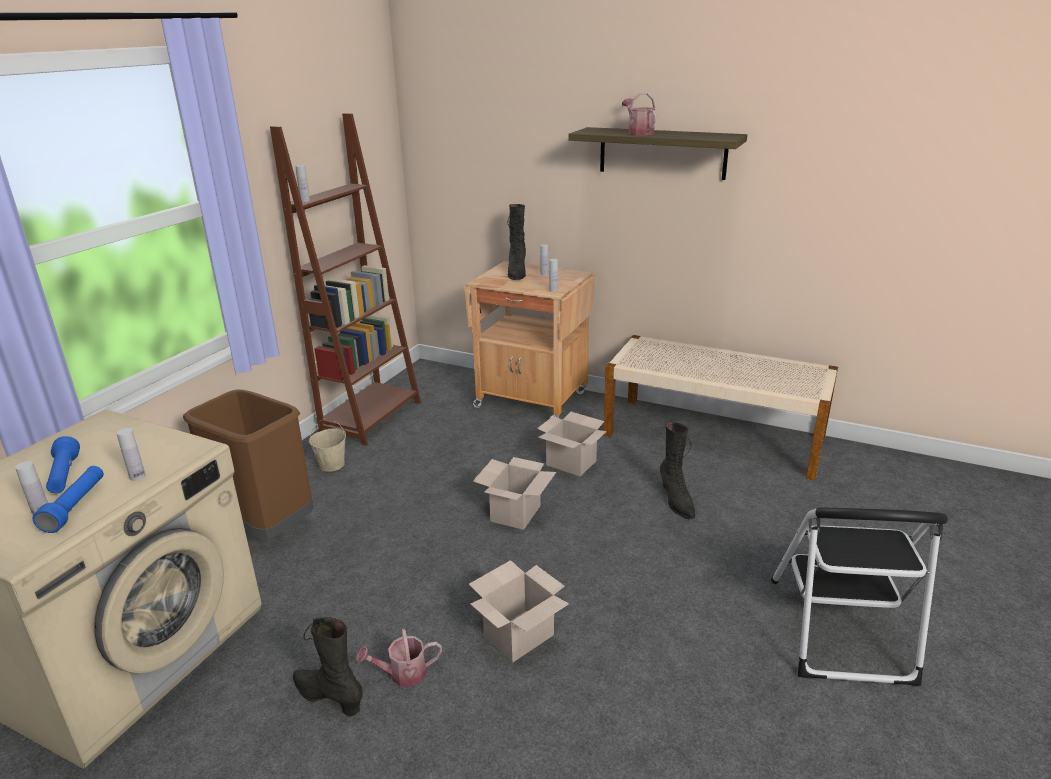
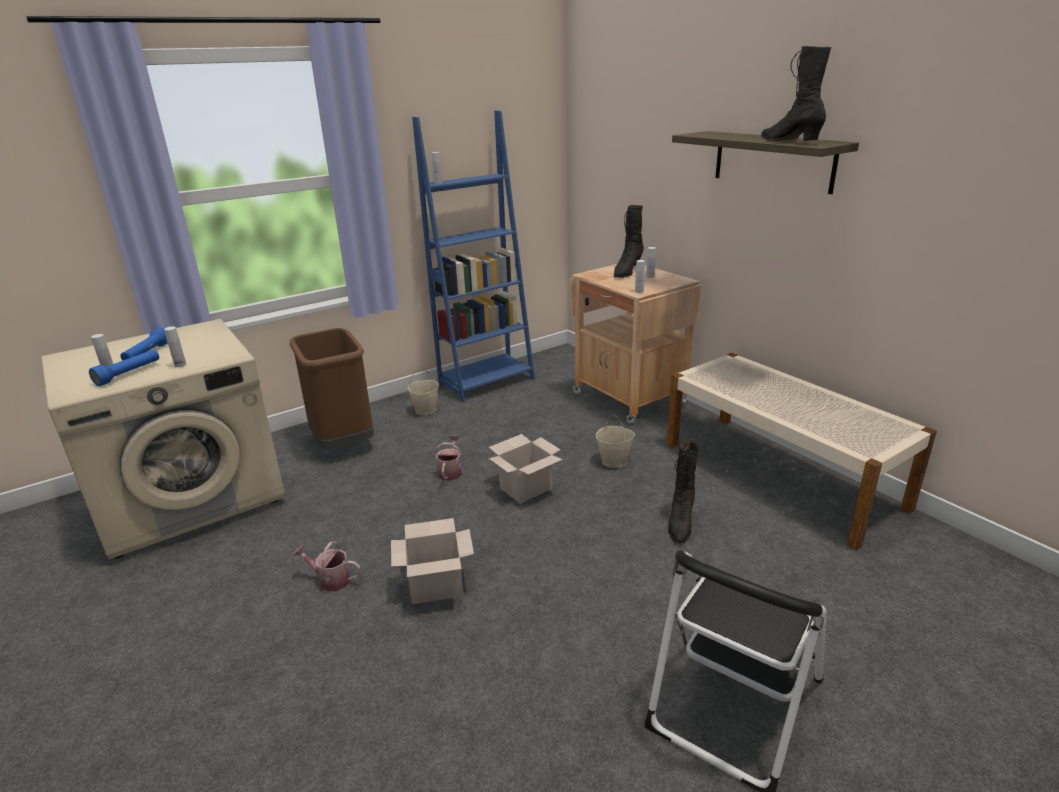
camera: 30 degrees right, 0 degrees up
brown bookcase [270,113,421,446] -> blue bookcase [412,111,535,402]
black boot [293,617,363,716] -> black boot moved to [761,46,831,141]
cardboard box [537,412,607,476] -> beige bucket [596,415,635,468]
watering can [622,93,656,135] -> watering can moved to [435,435,462,481]

